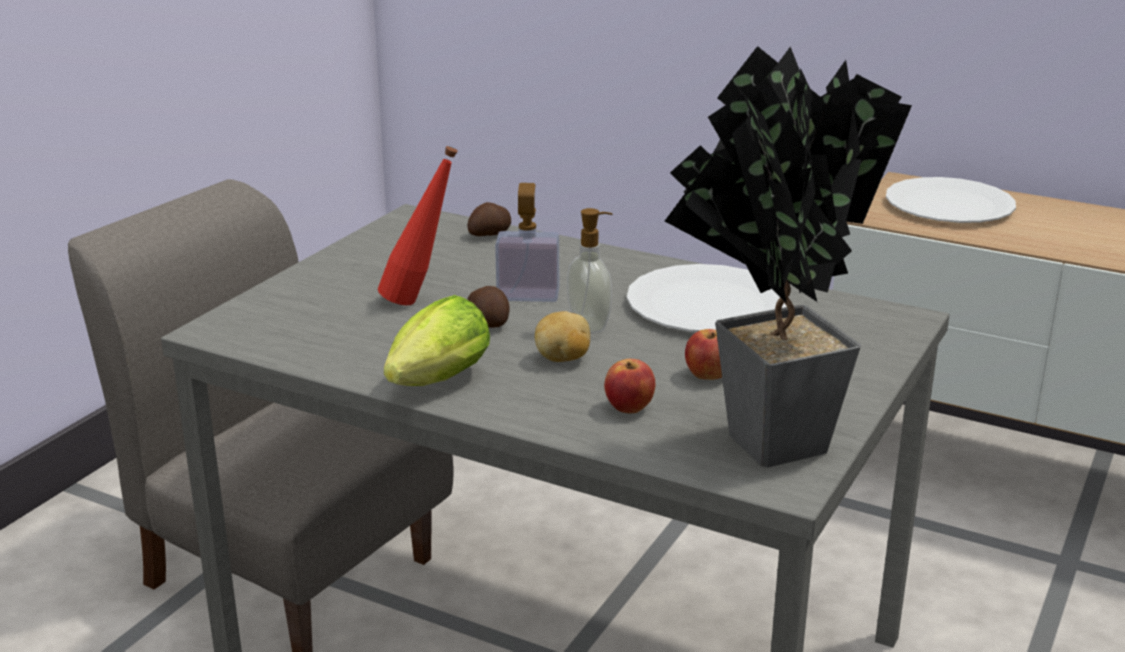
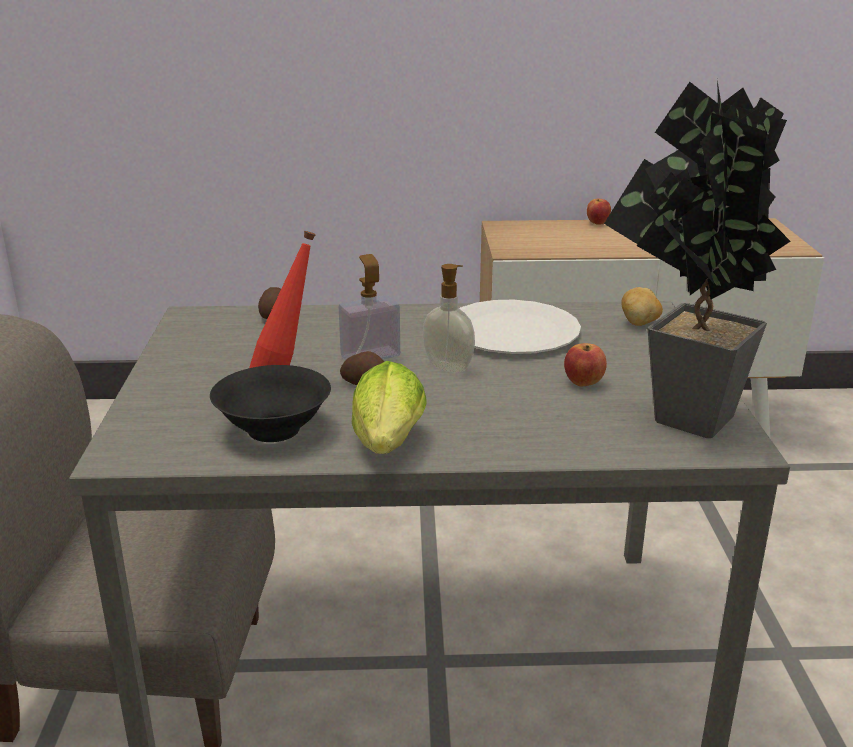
camera: 30 degrees left, 0 degrees up
potato [535,311,590,362] -> potato moved to [621,287,663,326]
apple [604,359,655,413] -> apple moved to [587,199,611,225]
white plate [886,177,1016,223] -> none
none -> black bowl [210,365,331,442]

